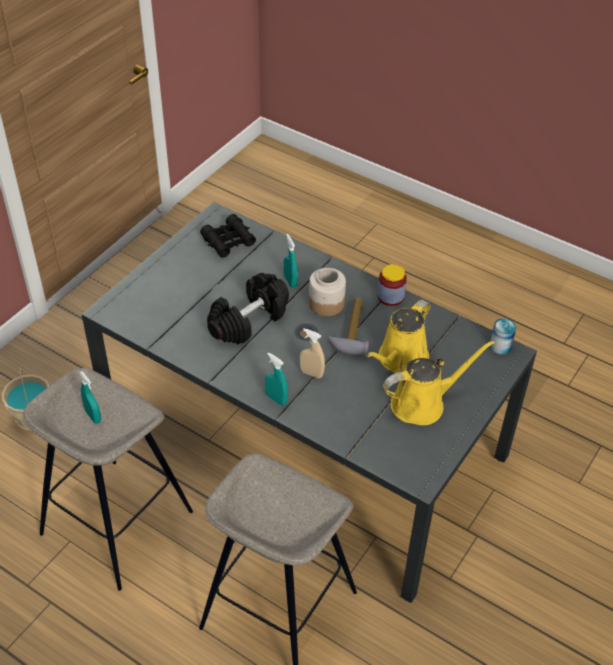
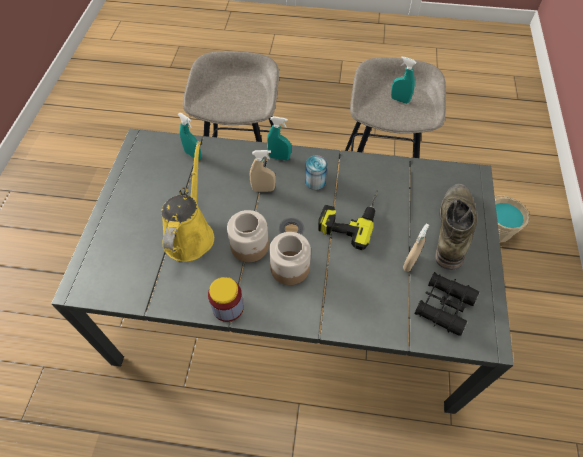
camera: 155 degrees right, 10 degrees up
black dumbbell [207,273,289,345] -> power drill [318,191,378,250]
turquoise spray bottle [284,234,298,288] -> turquoise spray bottle moved to [178,113,201,160]
hammer [328,298,369,357] -> jar [227,210,269,262]
yellow watering can [383,340,495,425] -> none
can [490,318,516,354] -> can moved to [305,156,327,190]
none -> beige spray bottle [403,223,429,272]
none -> green boot [435,183,477,270]

